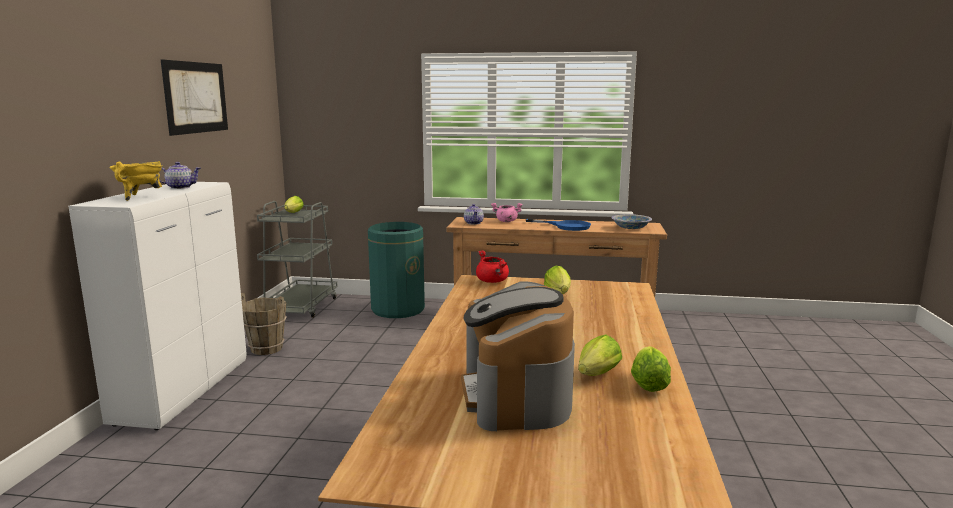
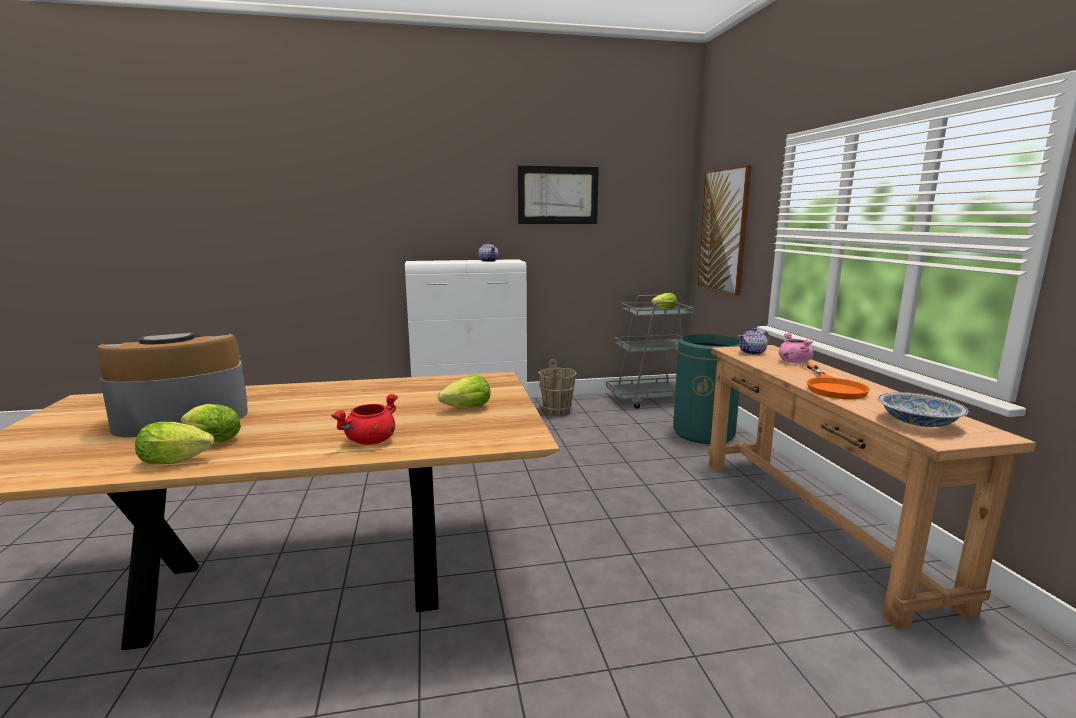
camera: 70 degrees right, 0 degrees up
yellow cooking pot [109,161,163,201] -> none
red cooking pot [476,250,509,283] -> red cooking pot moved to [331,394,398,445]
blue frying pan [526,219,591,231] -> orange frying pan [806,365,870,399]
none -> picture [697,165,752,296]

